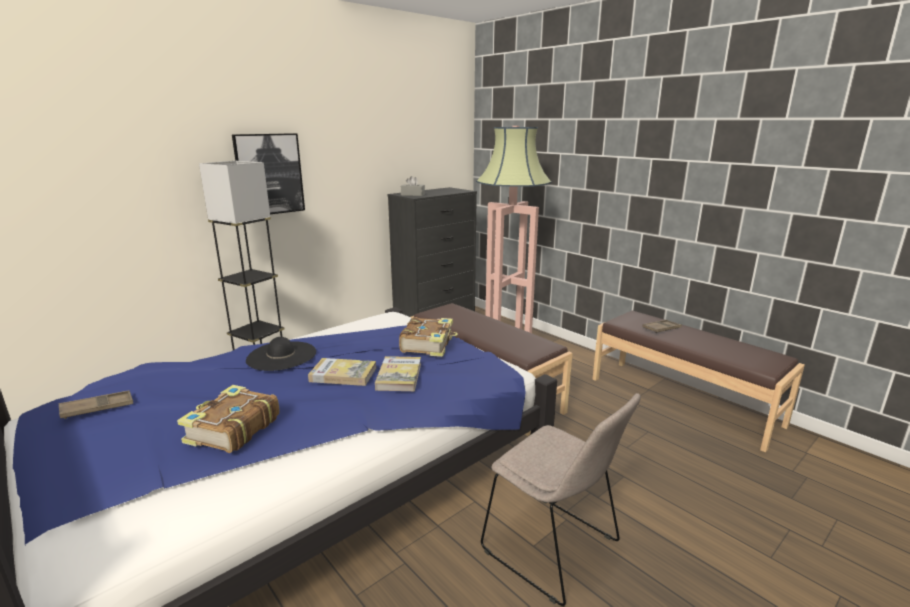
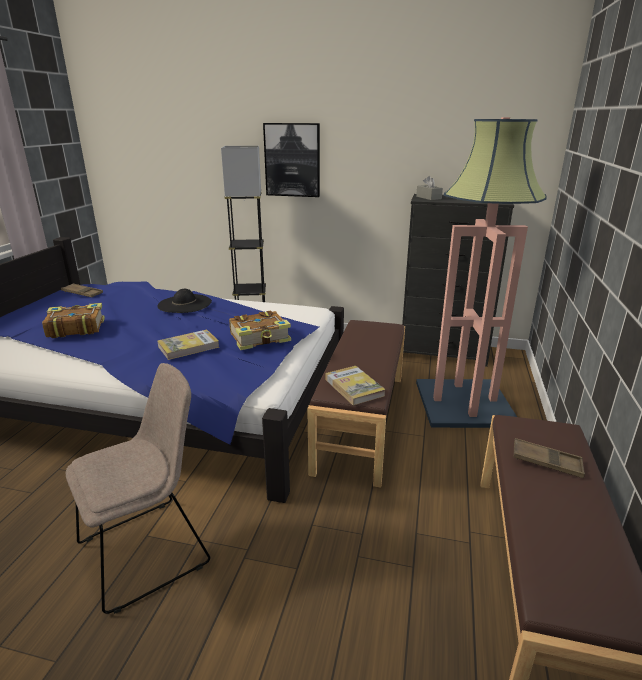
camera: 55 degrees right, 5 degrees up
book [308,358,376,386] -> book moved to [326,366,386,405]
beige chair [481,393,641,606] -> beige chair turned 135 degrees counterclockwise [66,363,210,614]

